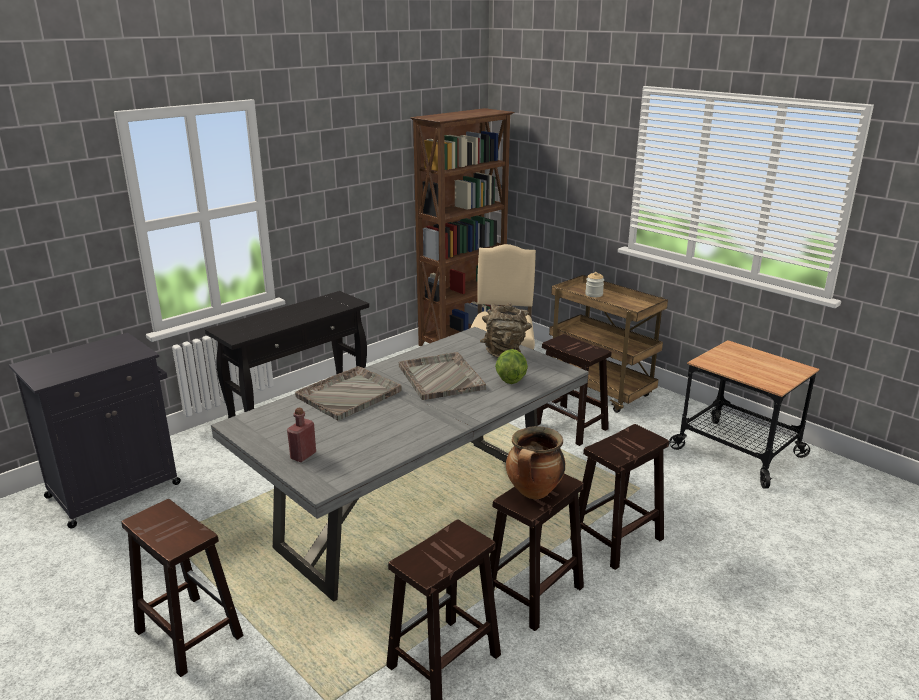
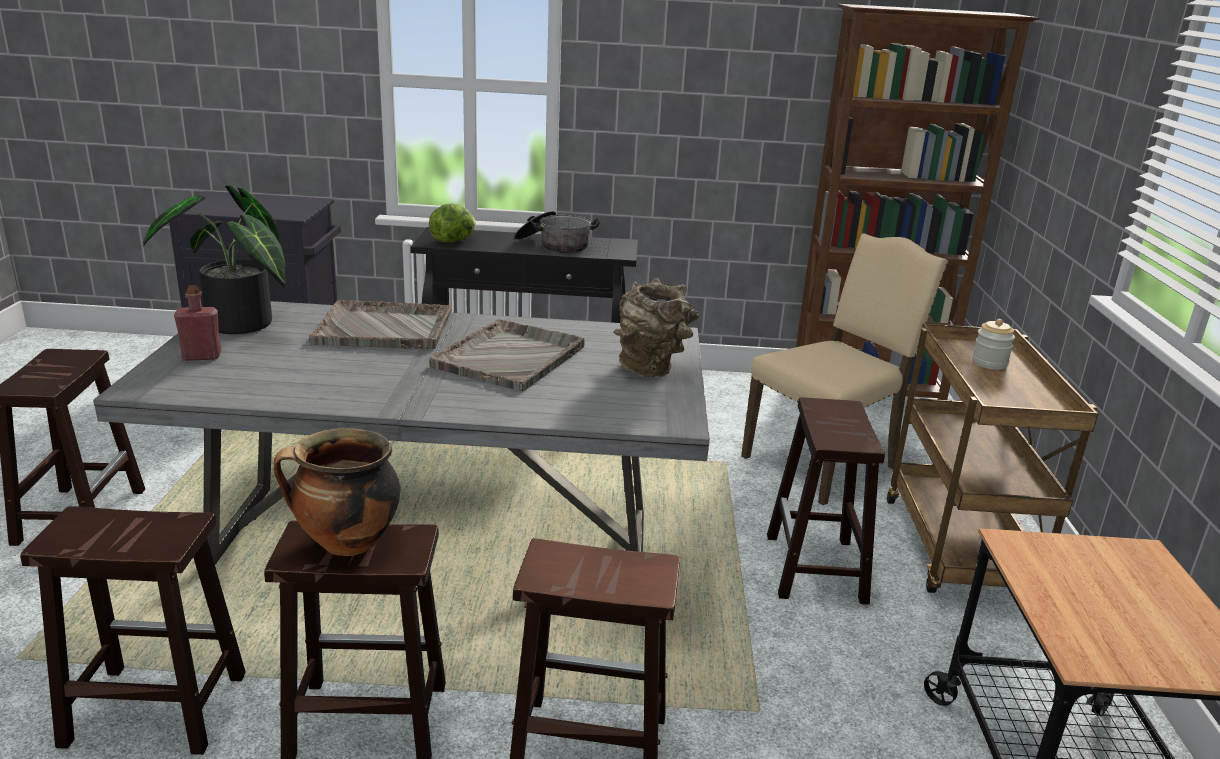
camera: 45 degrees right, 0 degrees up
lettuce [495,349,528,384] -> lettuce moved to [429,204,476,242]
none -> potted plant [143,185,286,334]
none -> cooking pot [514,211,600,253]

